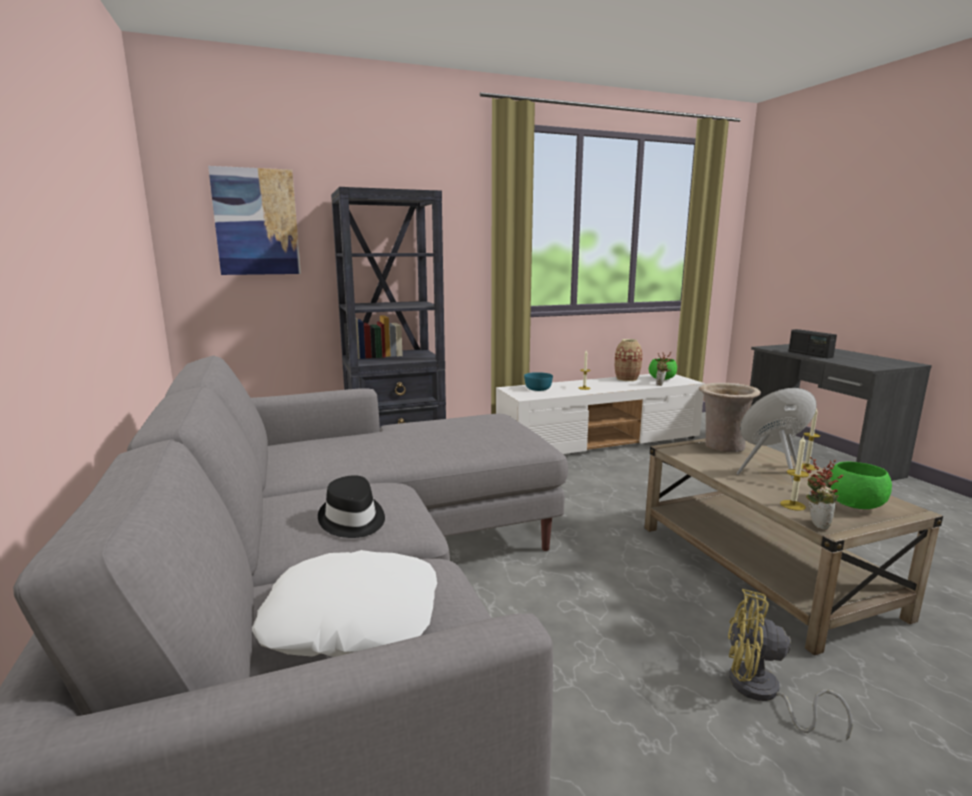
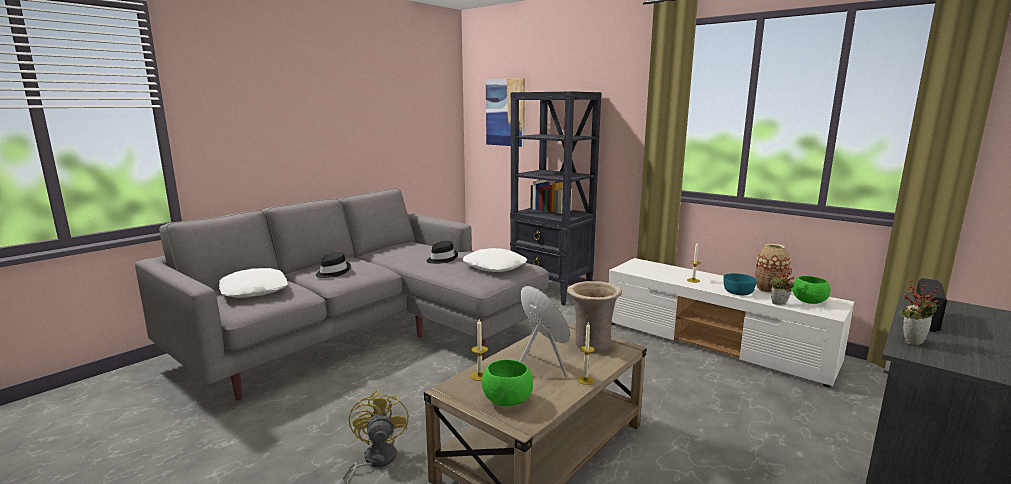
camera: 60 degrees right, 0 degrees up
turquoise bowl [524,372,553,391] -> turquoise bowl moved to [723,273,757,295]
potted plant [803,457,843,530] -> potted plant moved to [899,278,939,345]
none -> black hat [426,241,458,264]
none -> white pillow [463,248,527,272]

